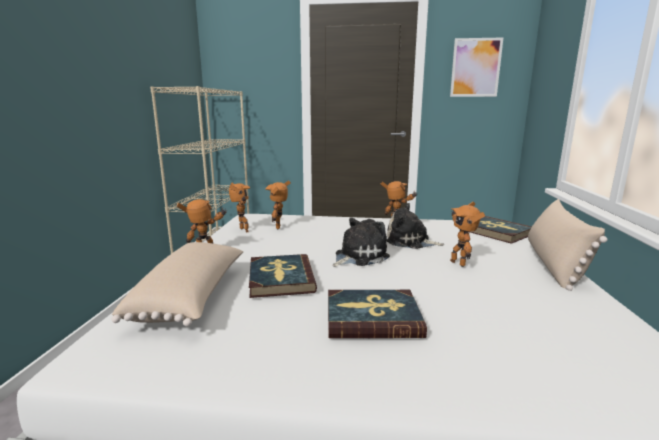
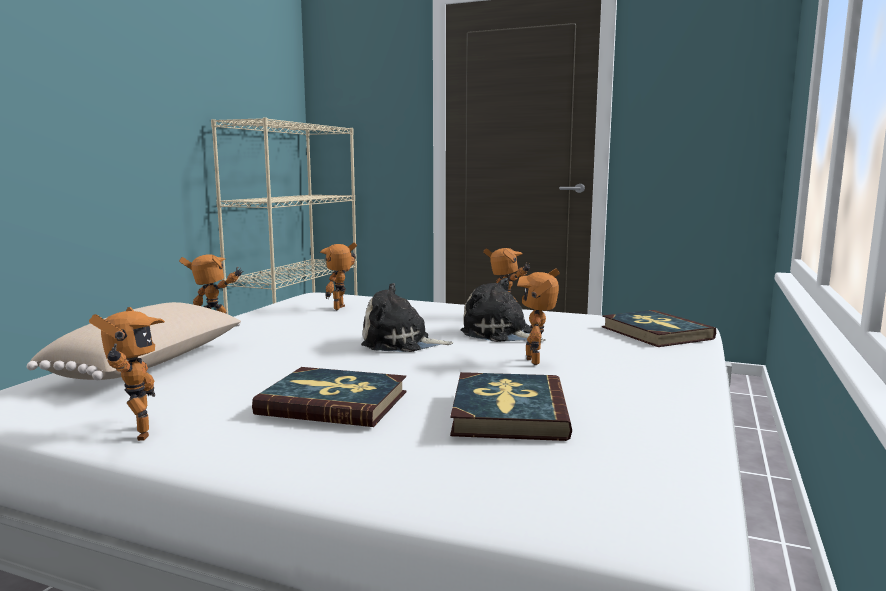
camera: 15 degrees right, 5 degrees down
toy robot [229,182,250,232] -> toy robot moved to [89,307,165,441]
book [249,254,317,298] -> book moved to [450,372,572,441]
plush toy [332,218,390,267] -> plush toy turned 150 degrees counterclockwise [361,283,453,352]
picture [450,37,504,97] -> none
beige pillow [528,199,607,291] -> none

